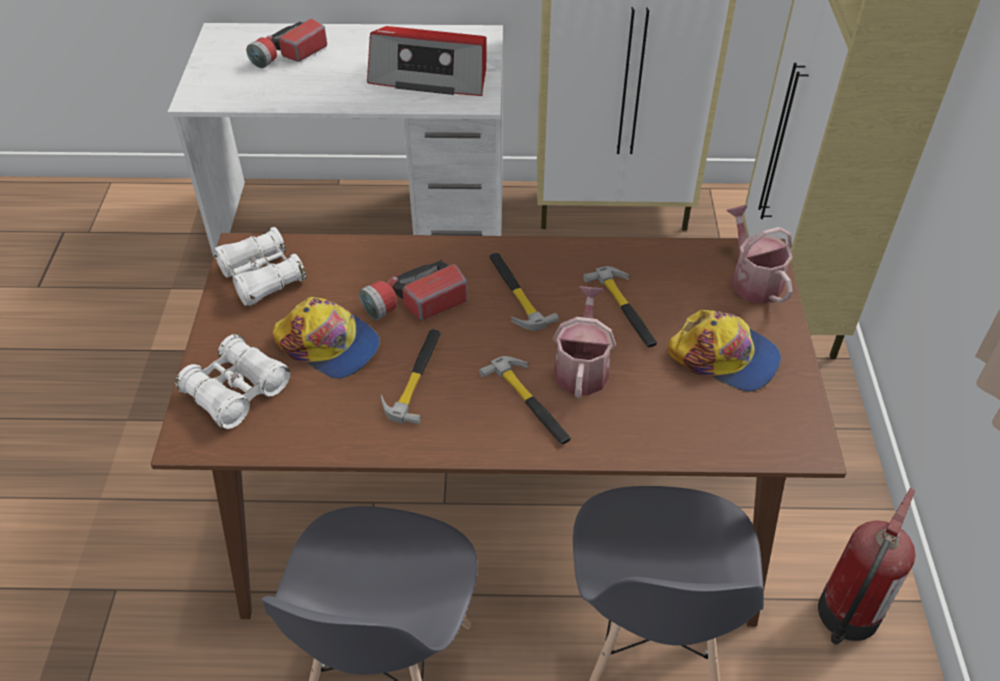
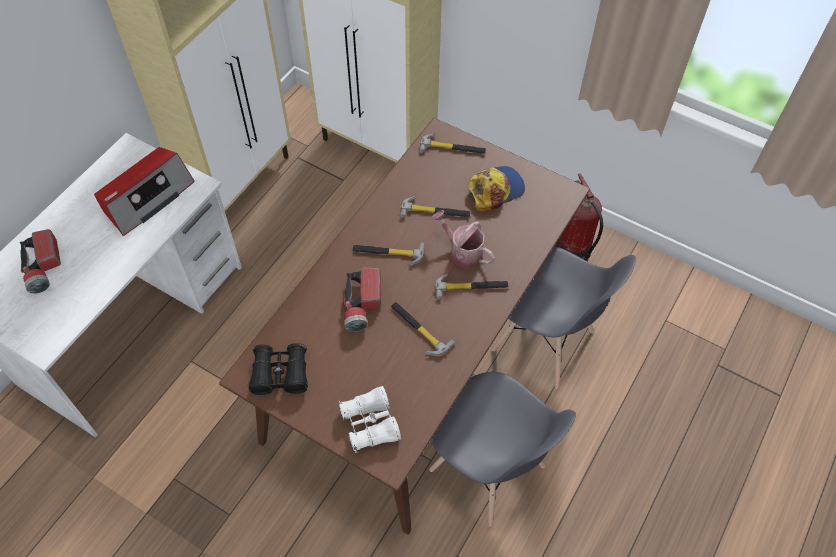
camera: 60 degrees left, 10 degrees up
white binoculars [214,227,306,306] -> black binoculars [249,343,308,395]
cap [273,297,380,379] -> none
watering can [726,205,793,304] -> hammer [419,133,486,154]

